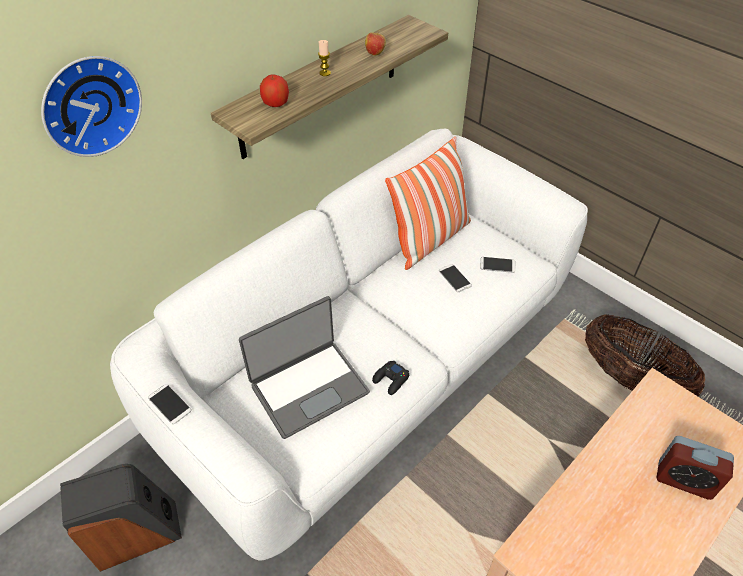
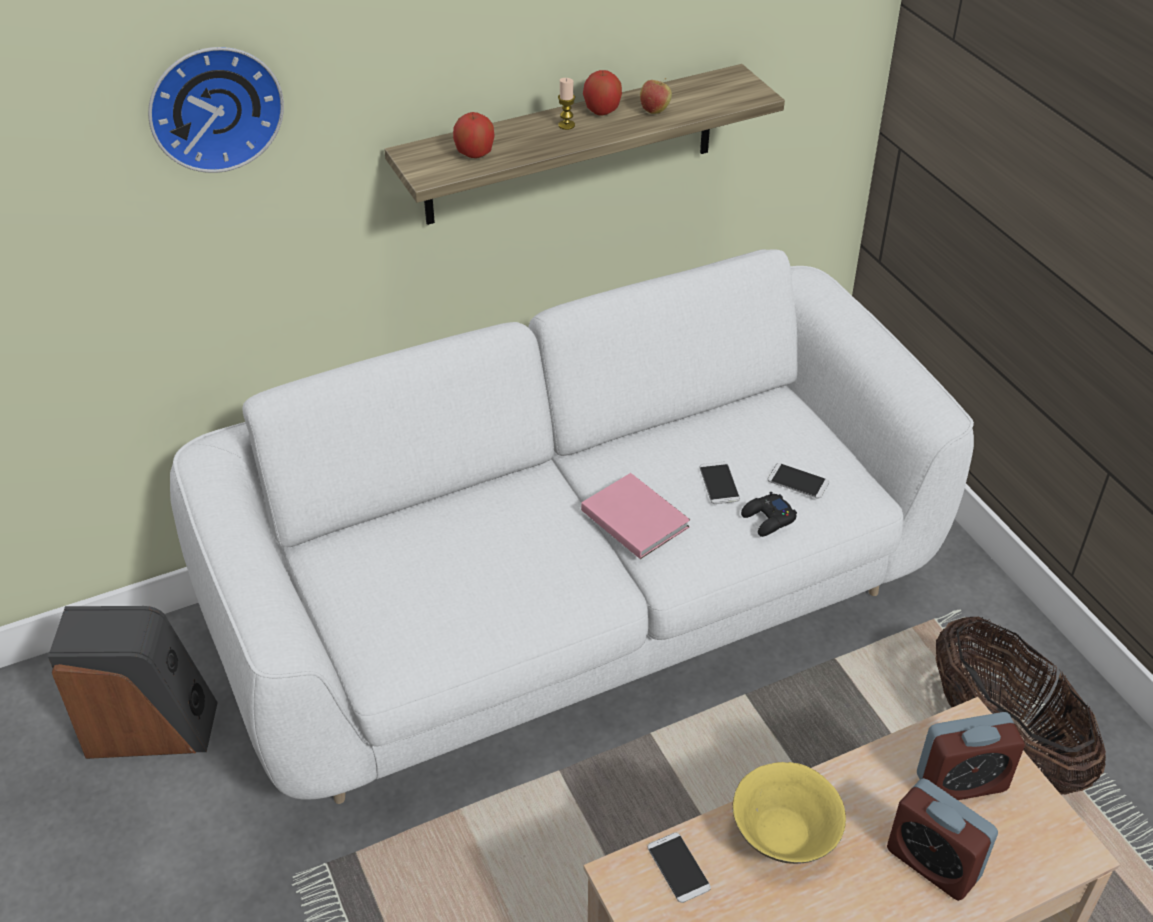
camera: 20 degrees right, 5 degrees down
phone [148,384,191,424] -> phone moved to [648,832,711,903]
laptop [239,296,370,439] -> none
black game controller [372,360,409,395] -> black game controller moved to [741,492,797,537]
pillow [385,137,471,270] -> none
none -> pink book [581,473,690,559]
none -> apple [583,70,622,115]
none -> yellow bowl [733,762,846,864]
none -> alarm clock [917,712,1025,800]

